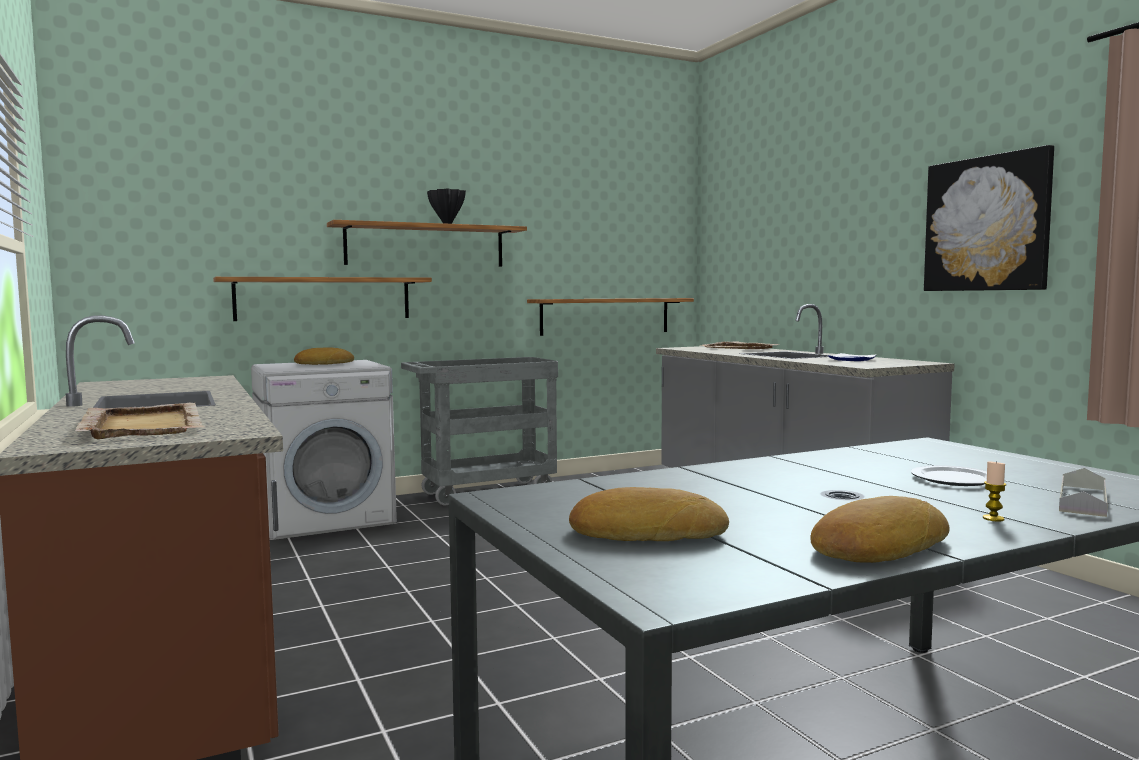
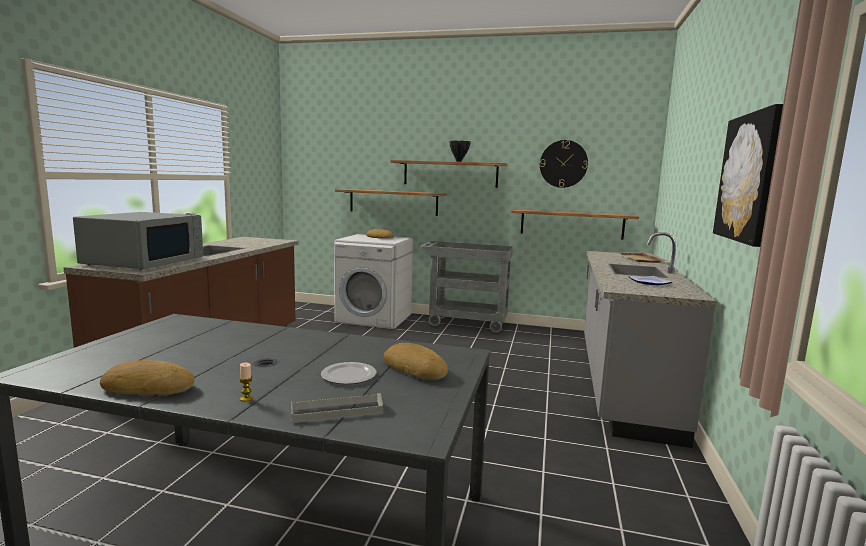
camera: 40 degrees right, 5 degrees up
beige tray [76,403,205,439] -> grey microwave [73,212,203,270]
bread [569,487,729,541] -> bread moved to [383,343,448,380]
none -> wall clock [540,140,588,188]

